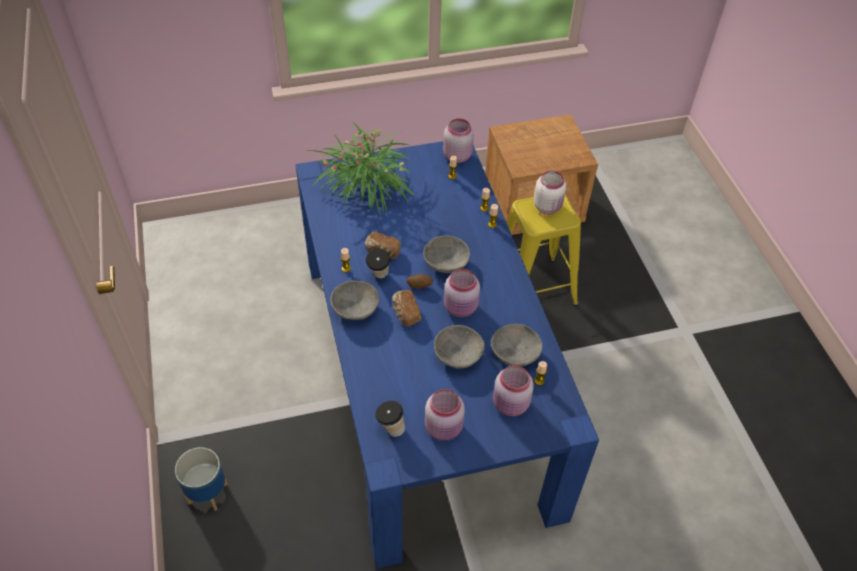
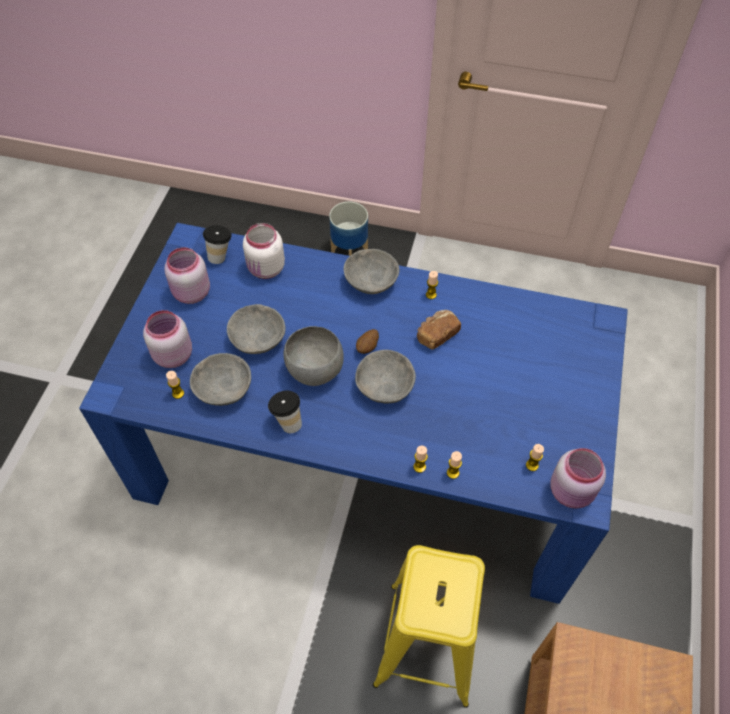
camera: 120 degrees right, 5 degrees up
potted plant [309,122,414,214] -> none
cup [366,249,391,278] -> cup moved to [268,391,302,433]
bread [392,290,421,327] -> none
pink jar [444,269,480,317] -> grey bowl [283,326,344,386]
white jar [534,170,566,214] -> white jar moved to [243,223,285,279]

